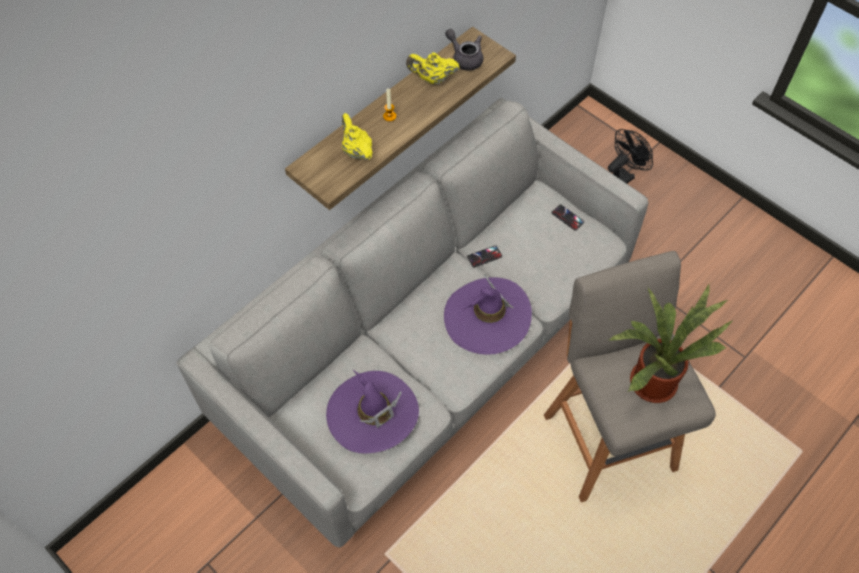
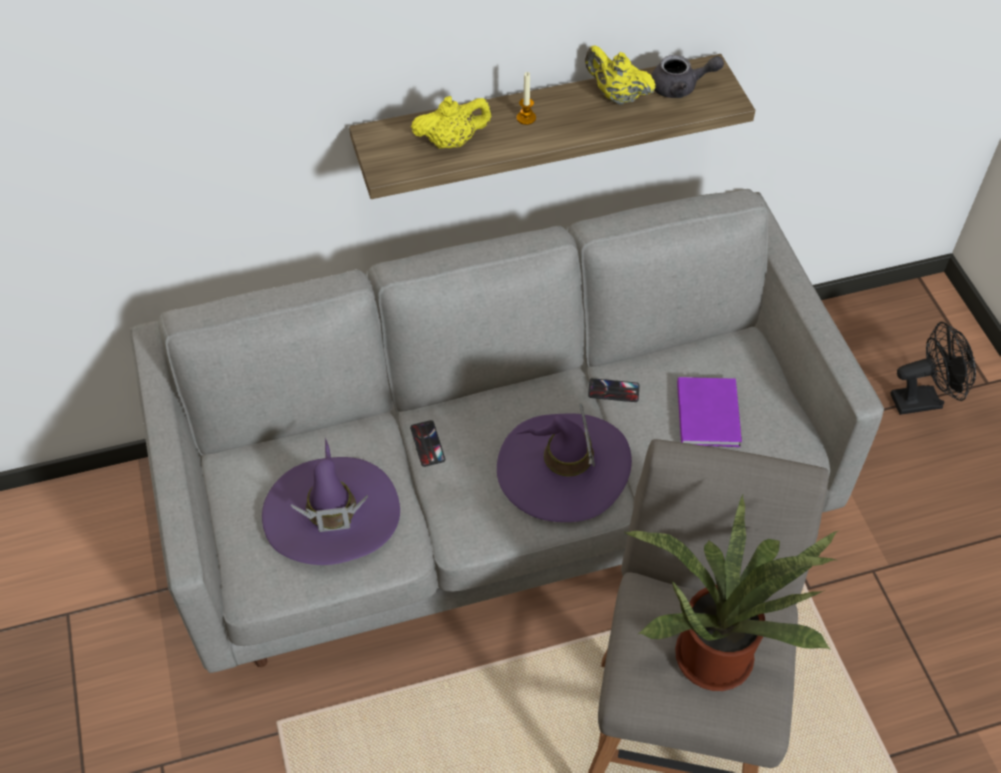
camera: 30 degrees right, 5 degrees down
yellow teapot [342,113,373,160] -> yellow teapot turned 75 degrees clockwise [411,96,492,149]
grey teapot [445,29,483,71] -> grey teapot turned 105 degrees clockwise [651,55,724,98]
phone [551,204,584,230] -> phone moved to [410,420,445,467]
none -> purple book [677,377,742,447]

